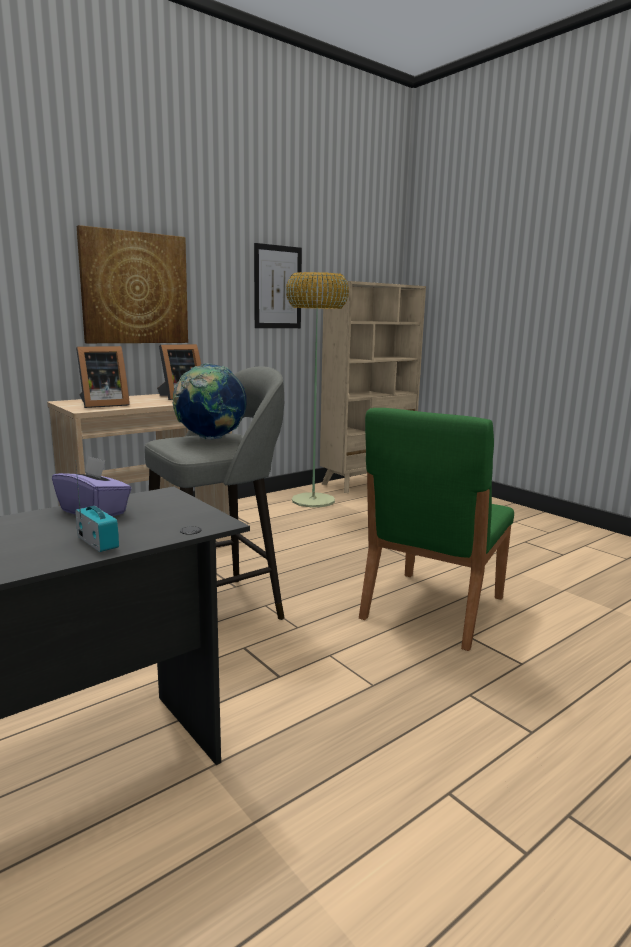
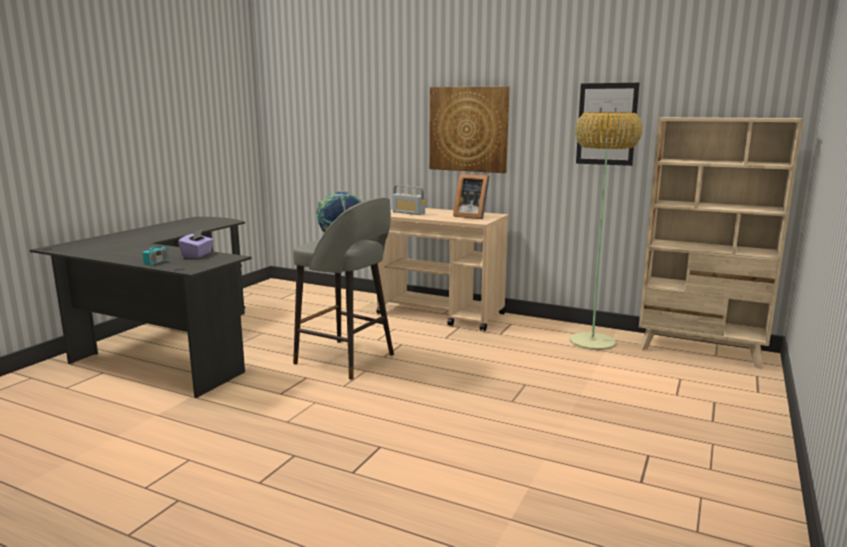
camera: 65 degrees right, 0 degrees up
picture frame [76,346,130,408] -> radio [392,185,425,215]
green chair [359,408,514,651] -> none

